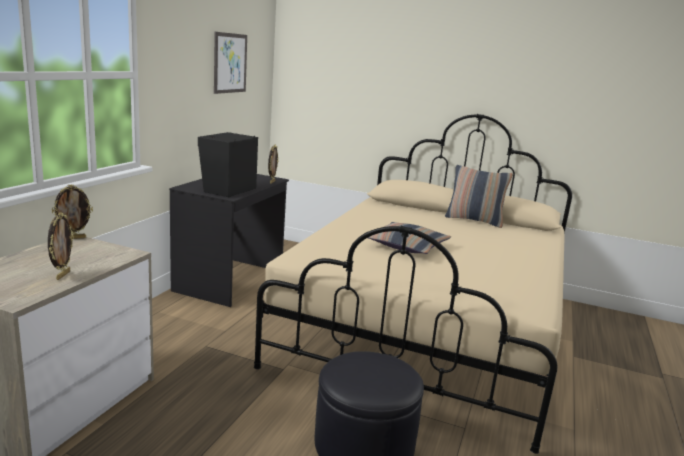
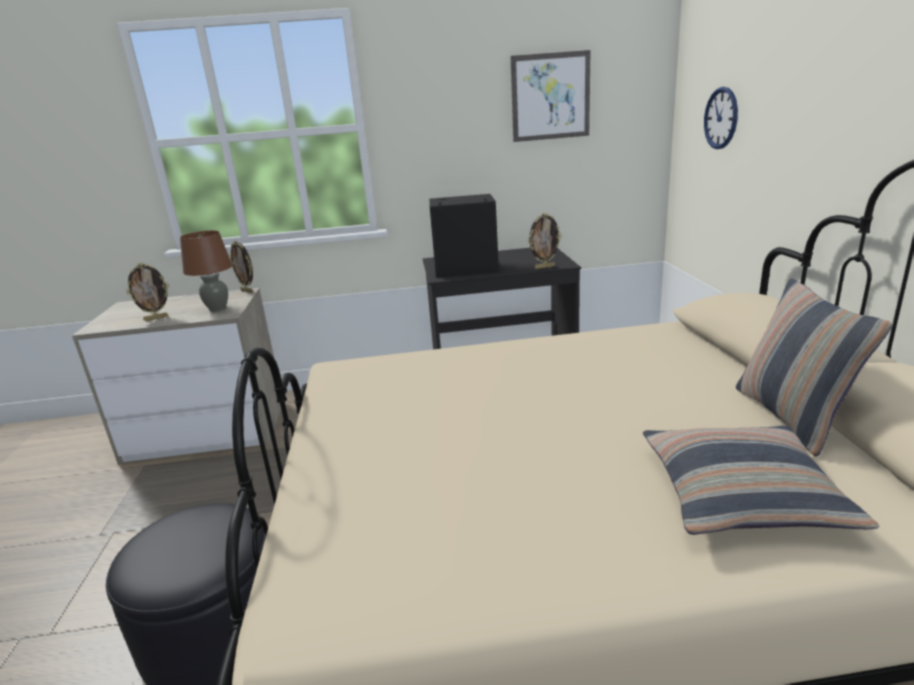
camera: 65 degrees right, 5 degrees up
pillow [368,222,451,254] -> pillow moved to [643,426,880,535]
none -> brown table lamp [180,230,232,312]
none -> wall clock [704,87,738,149]

